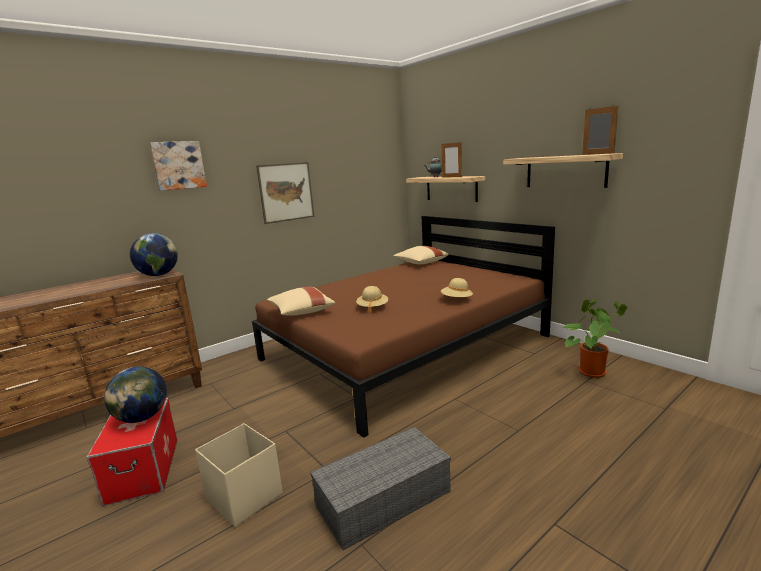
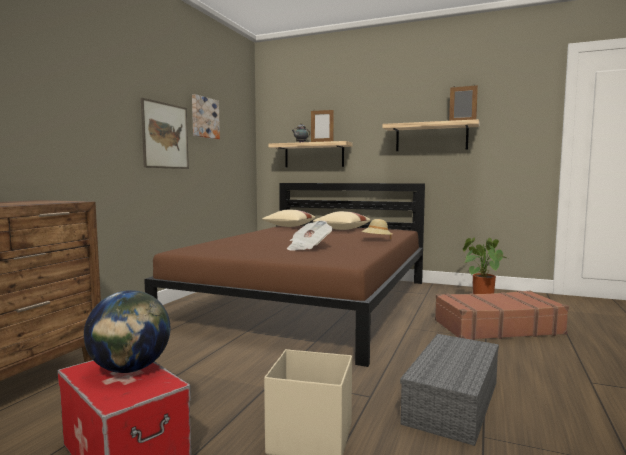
camera: 30 degrees left, 10 degrees down
globe [130,233,178,276] -> none
picture [149,141,207,191] -> picture moved to [192,94,220,139]
beige pillow [267,287,335,316] -> beige pillow moved to [313,211,371,230]
beige hat [356,286,388,314] -> newspaper [287,220,332,251]
none -> brown suitcase [435,291,569,340]

